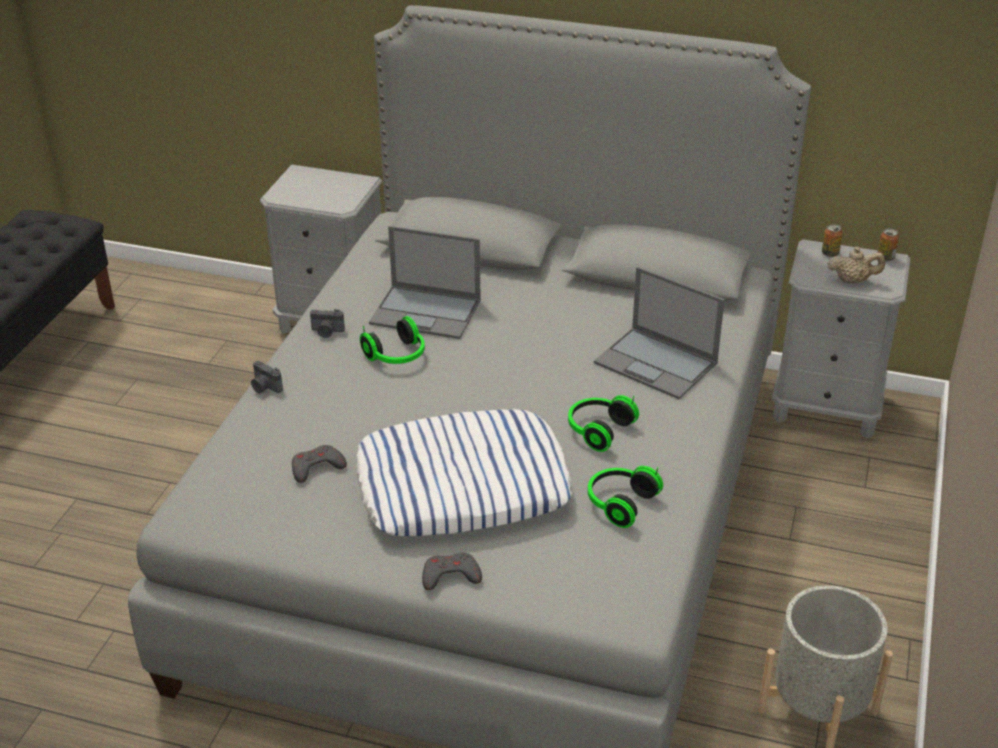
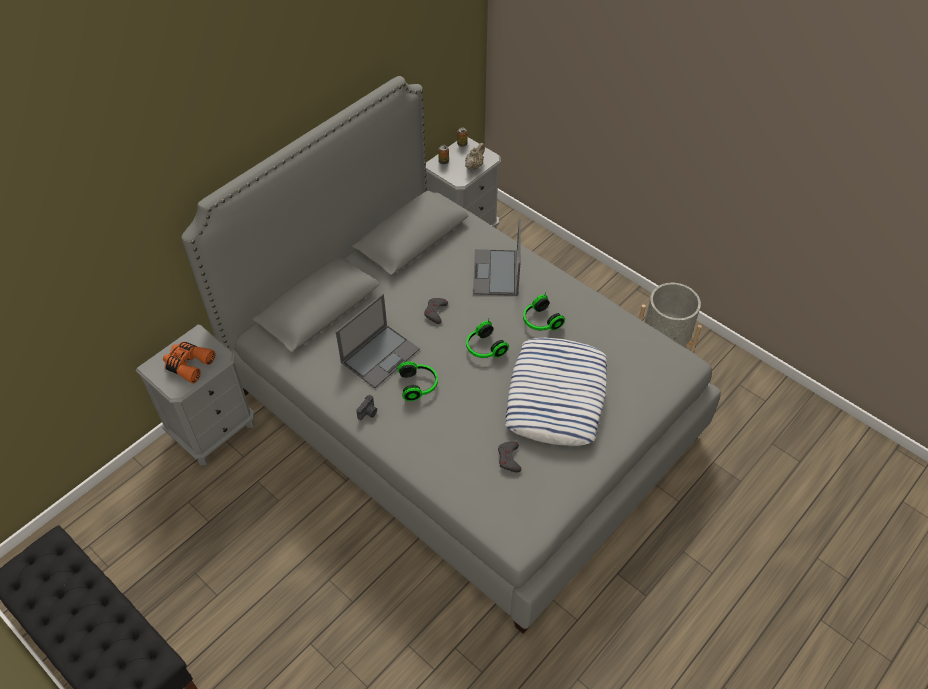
camera: 65 degrees left, 15 degrees up
camera [251,361,283,394] -> none
grey game controller [422,552,482,590] -> grey game controller moved to [424,298,448,324]
headphones [588,466,663,528] -> headphones moved to [466,319,509,358]
laptop [594,267,725,399] -> laptop turned 120 degrees clockwise [473,219,521,296]
none -> orange binoculars [163,342,216,383]

